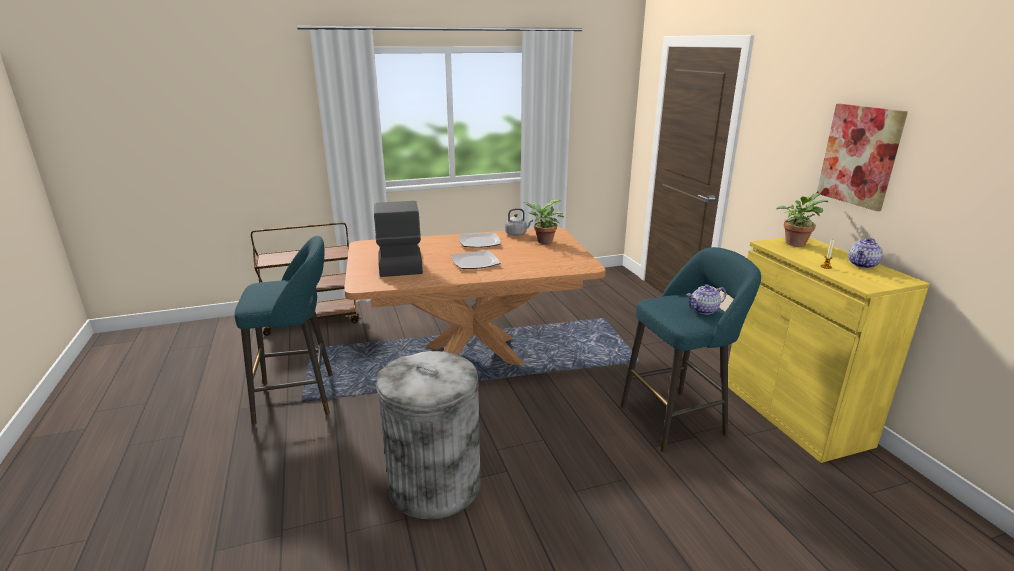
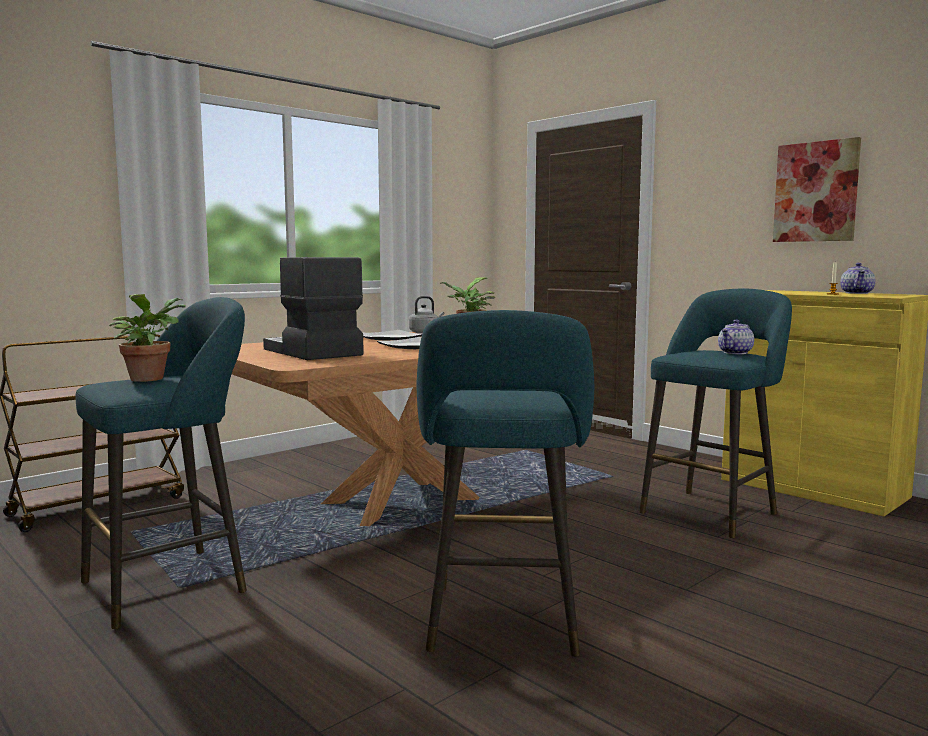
camera: 25 degrees left, 15 degrees down
grey trash can [376,351,480,519] -> turquoise stool [416,310,594,657]
potted plant [776,193,828,247] -> potted plant moved to [109,294,186,382]

